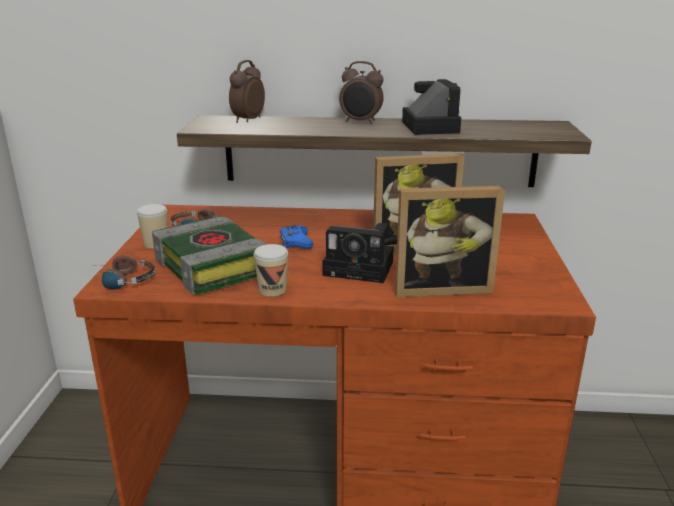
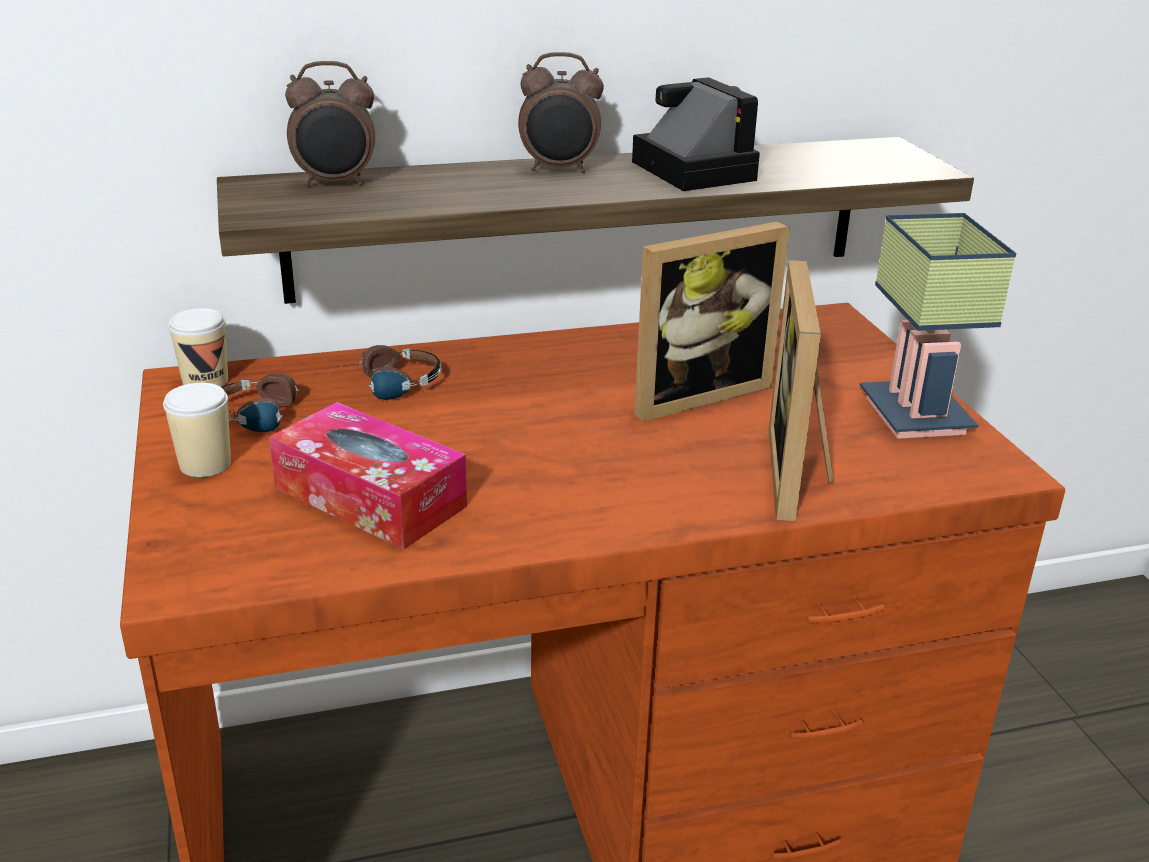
camera: 20 degrees left, 5 degrees up
headphones [92,256,155,289] -> headphones moved to [324,345,442,400]
book [152,216,267,295] -> tissue box [269,402,467,549]
alarm clock [229,60,265,123] -> alarm clock turned 105 degrees counterclockwise [285,61,375,186]
cup [253,244,288,297] -> cup moved to [168,308,228,387]
blue game controller [280,224,313,249] -> none
camera [322,223,394,283] -> none
picture frame [395,186,505,297] -> picture frame turned 120 degrees clockwise [769,260,834,521]
none -> table lamp [860,213,1016,439]

